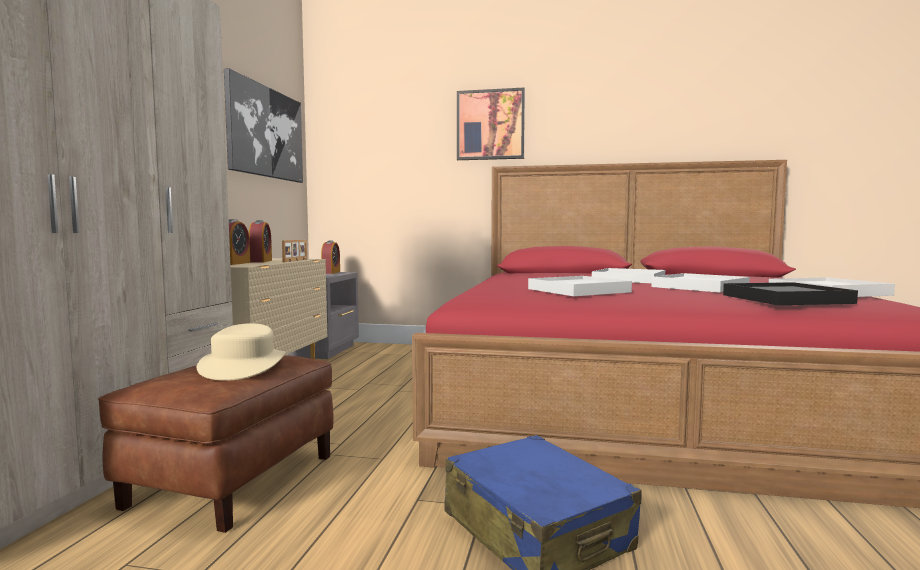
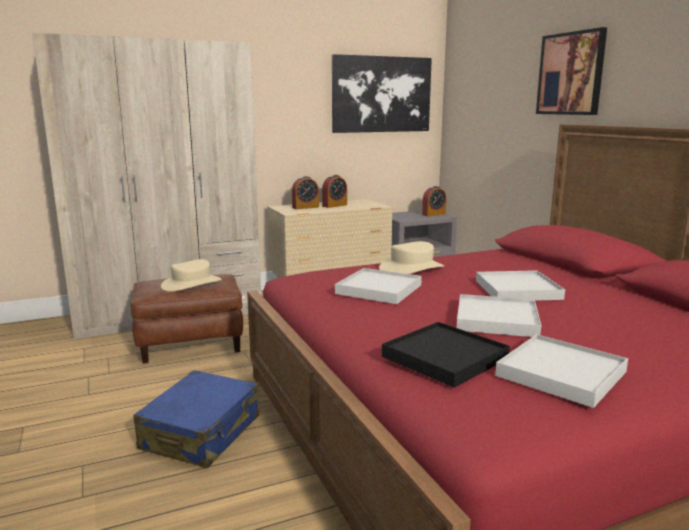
camera: 55 degrees right, 10 degrees up
picture frame [282,240,307,262] -> none
none -> beige hat [379,241,444,274]

